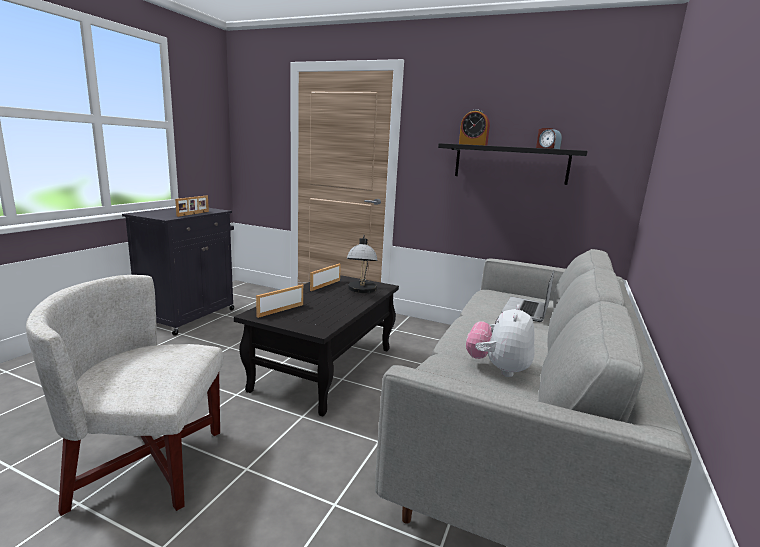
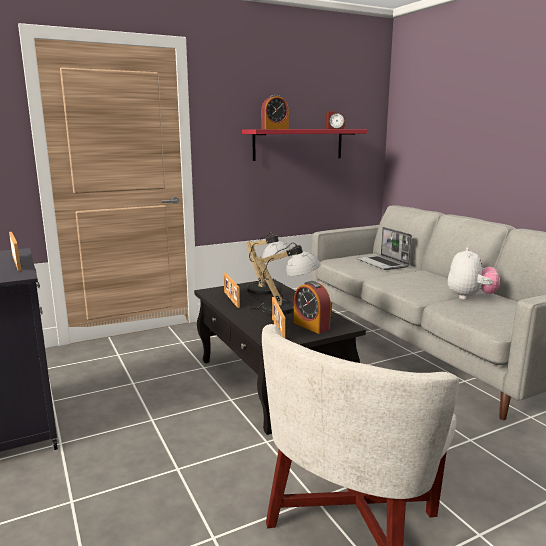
camera: 50 degrees left, 0 degrees up
black shelf [438,143,588,185] -> red shelf [242,129,368,161]
plush toy [466,304,535,377] -> plush toy turned 135 degrees counterclockwise [448,247,500,300]
none -> table lamp [249,243,321,315]
none -> alarm clock [294,281,331,334]

